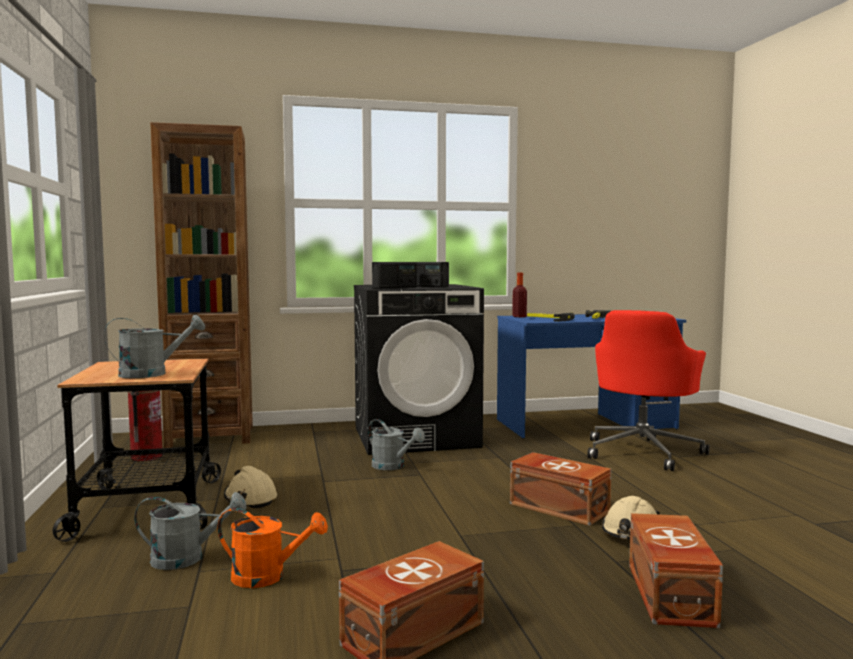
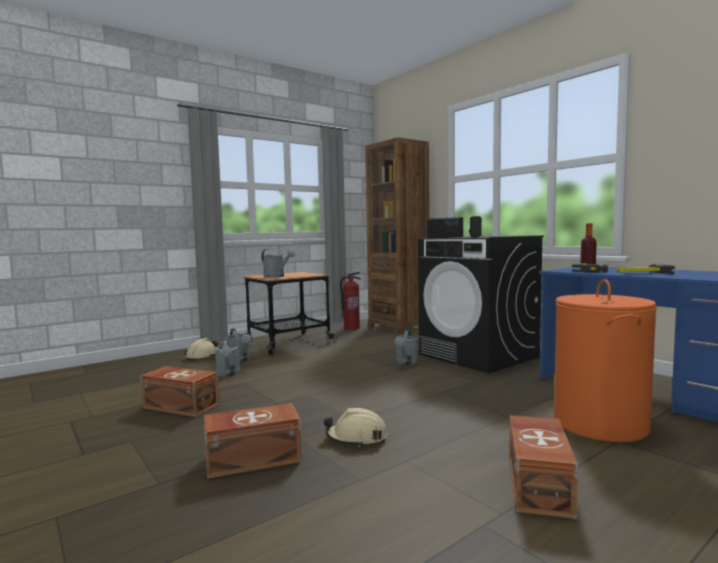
camera: 65 degrees right, 0 degrees up
orange watering can [217,508,328,588] -> grey watering can [215,338,240,377]
beige hard hat [224,466,277,509] -> beige hard hat moved to [185,338,218,361]
brown storage box [510,452,611,526] -> brown storage box moved to [509,415,578,519]
red office chair [587,310,709,471] -> orange laundry basket [554,279,657,442]

